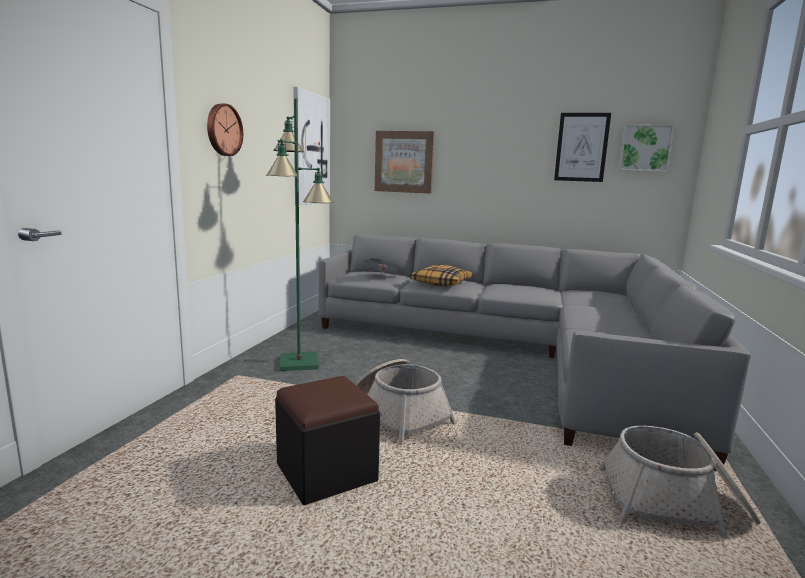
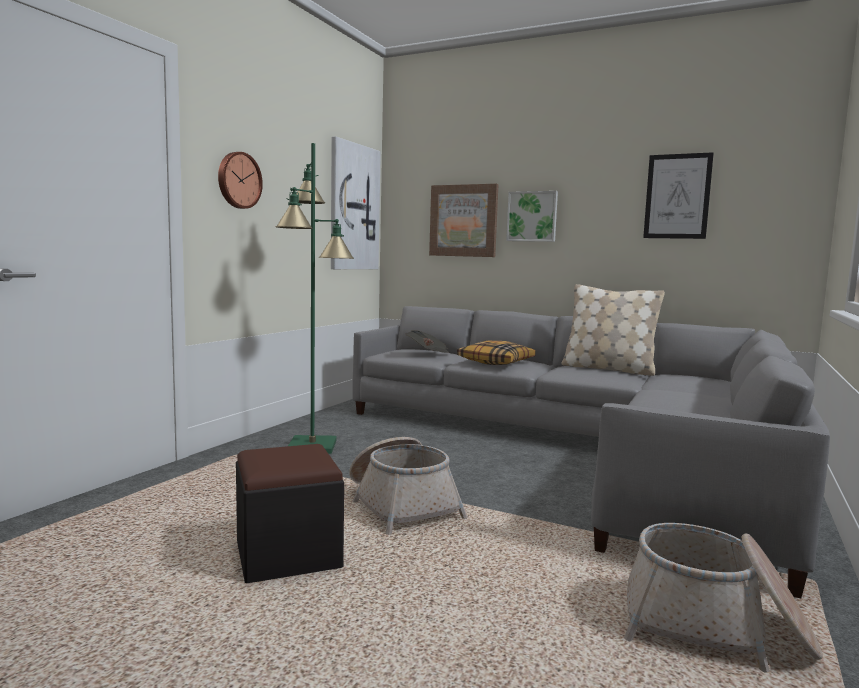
camera: 10 degrees right, 5 degrees down
picture [618,124,675,172] -> picture moved to [506,191,558,242]
none -> beige pillow [561,284,665,376]

